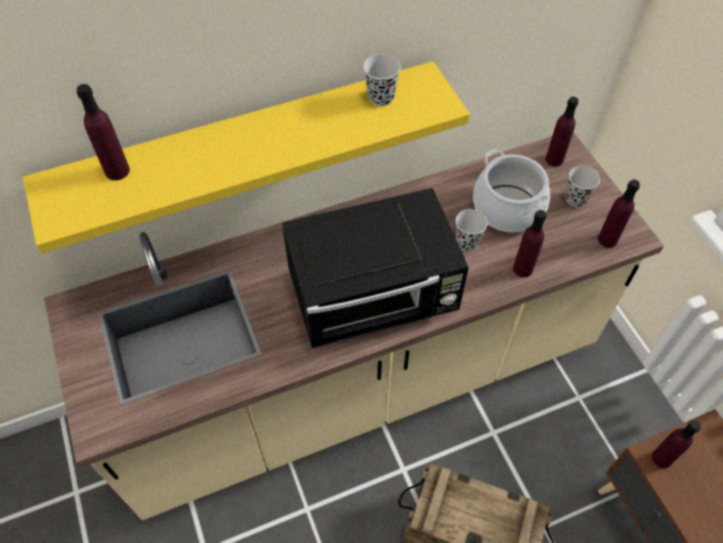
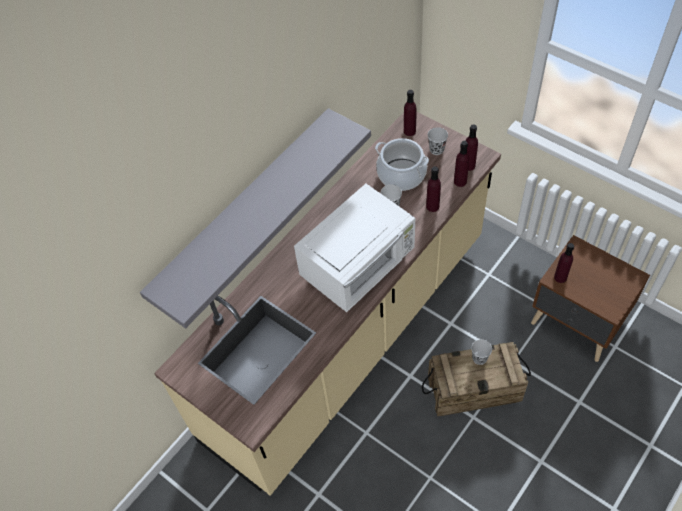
camera: 25 degrees left, 0 degrees up
yellow shelf [23,61,470,253] -> grey shelf [140,108,371,329]
purple bottle [77,84,130,180] -> purple bottle moved to [454,141,469,187]
black microwave [282,188,469,349] -> white microwave [294,184,415,312]
black cup [363,54,401,106] -> black cup moved to [471,339,492,365]

